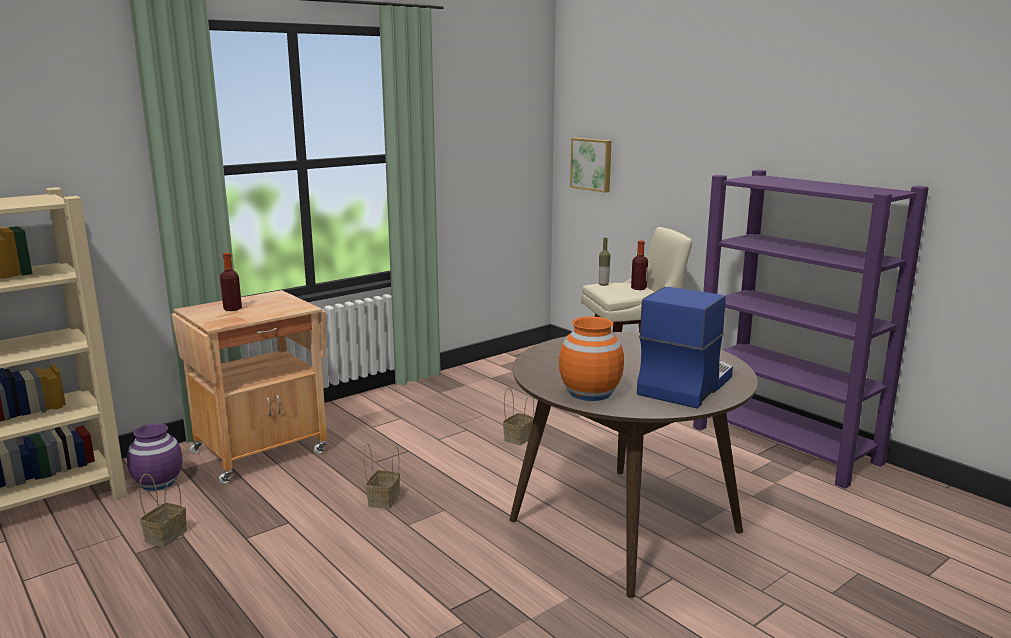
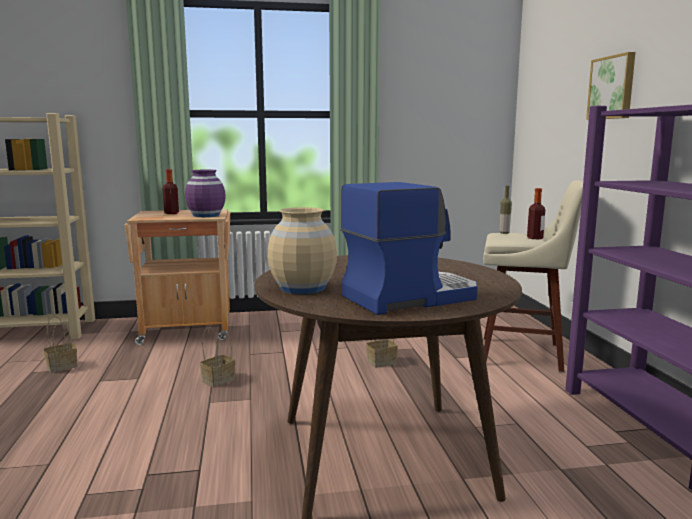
camera: 30 degrees right, 5 degrees down
purple vase [127,423,182,491] -> purple vase moved to [185,170,226,217]
orange vase [559,316,624,401] -> beige vase [268,207,337,294]
picture [570,138,612,193] -> picture moved to [586,52,635,120]

